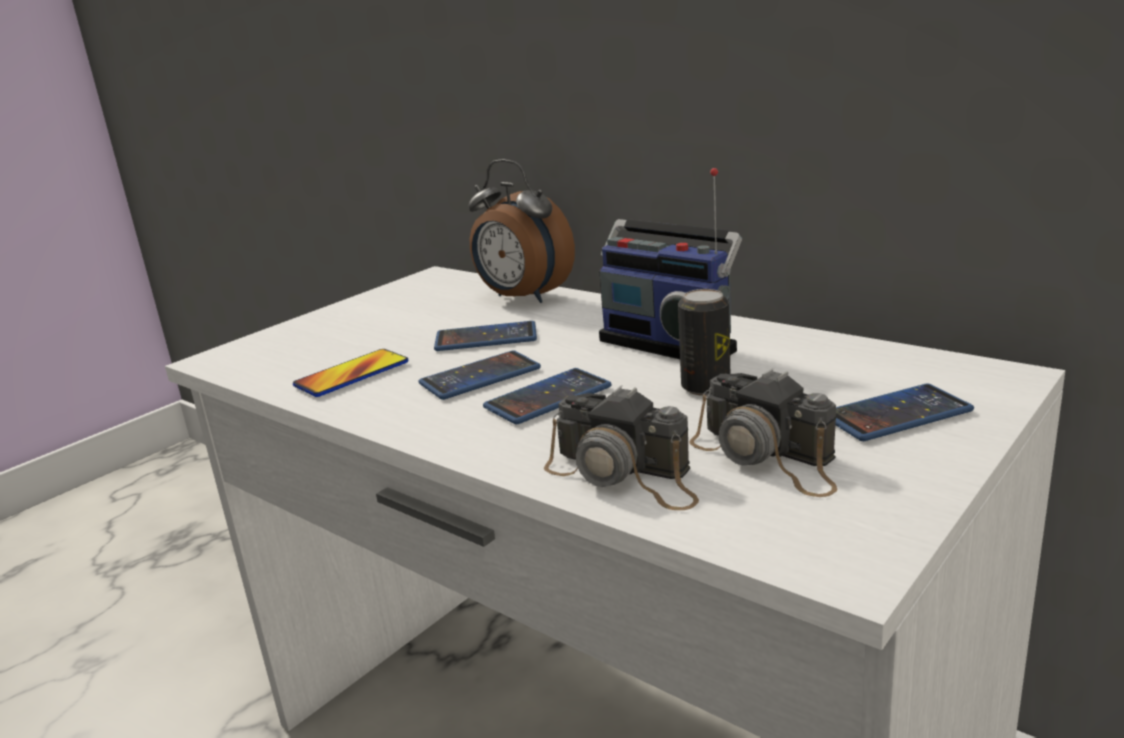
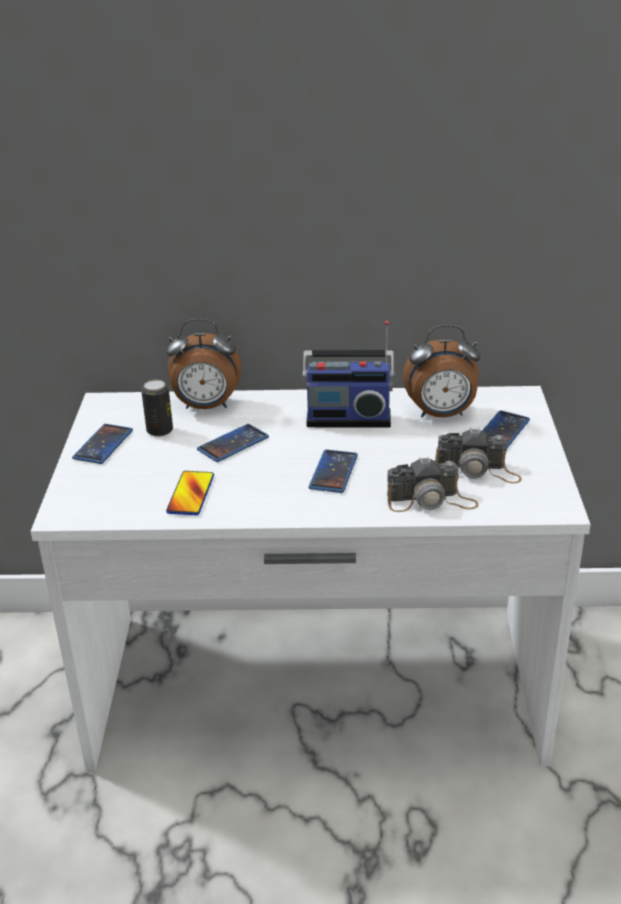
camera: 40 degrees left, 10 degrees up
phone [418,350,541,400] -> phone moved to [72,424,133,464]
can [678,289,730,396] -> can moved to [141,380,173,437]
none -> alarm clock [403,325,480,417]

